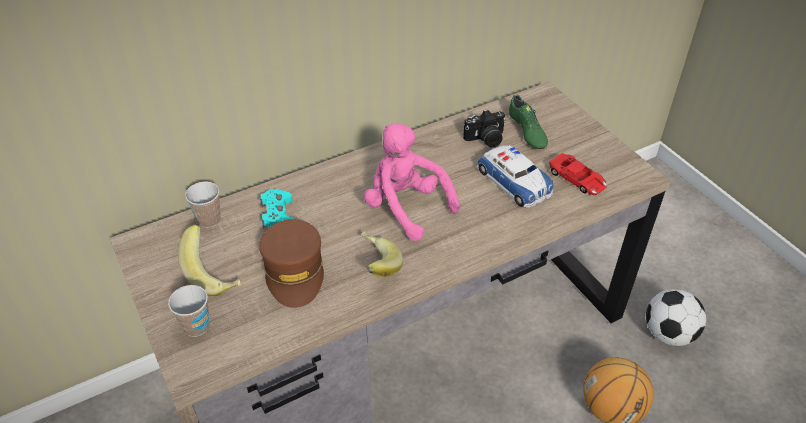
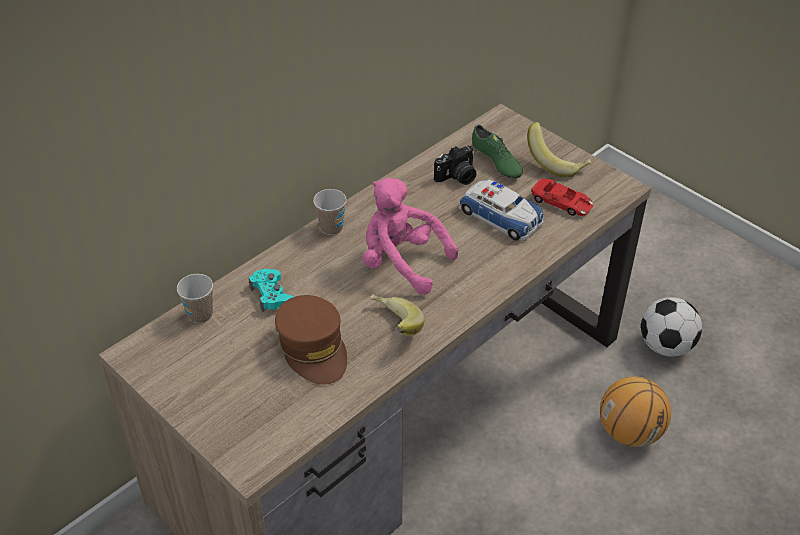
camera: 15 degrees left, 0 degrees up
cup [168,285,209,337] -> cup moved to [313,189,347,235]
banana [178,225,241,296] -> banana moved to [527,122,592,177]

